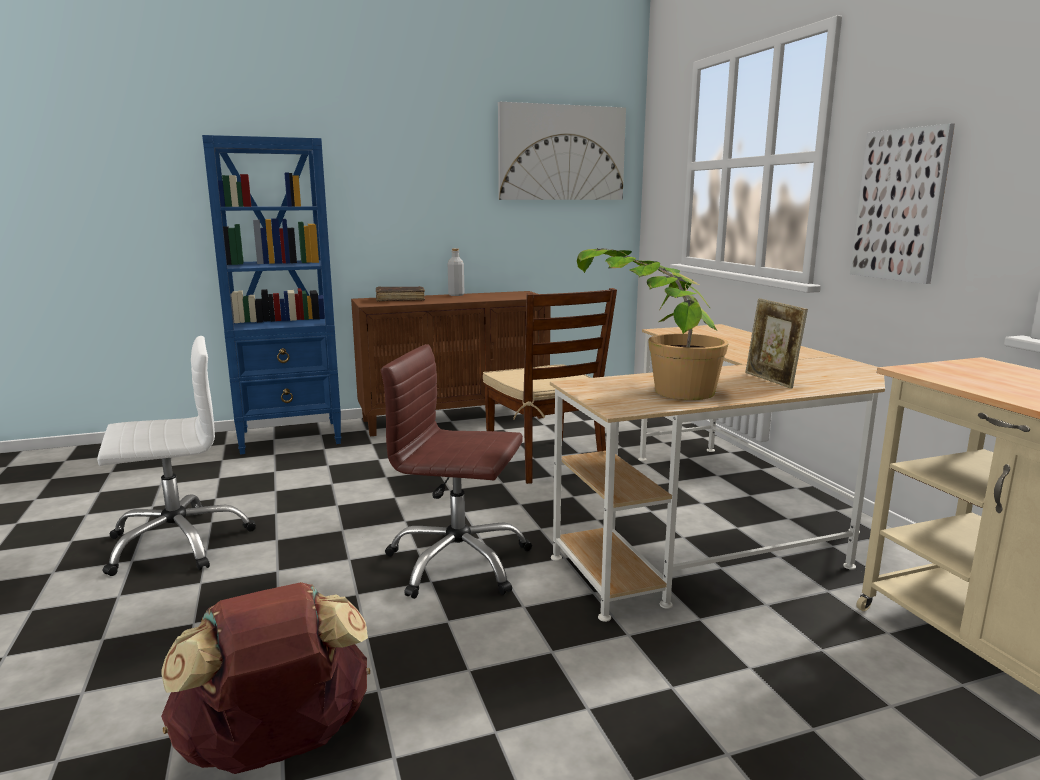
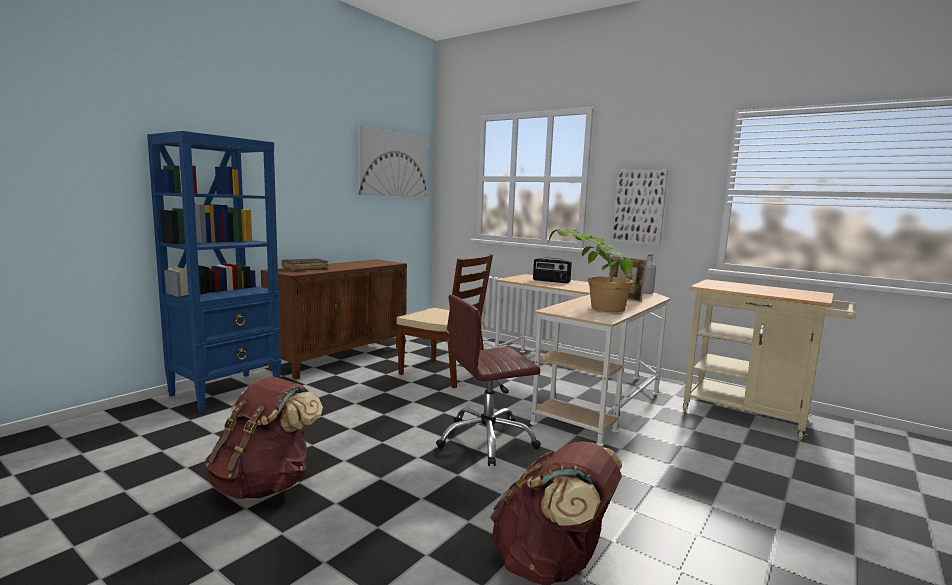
camera: 35 degrees left, 5 degrees down
white office chair [97,336,256,576] -> brown backpack [205,376,323,499]
grey bottle [448,248,464,296] -> grey bottle moved to [643,254,656,294]
none -> radio [533,257,572,283]

